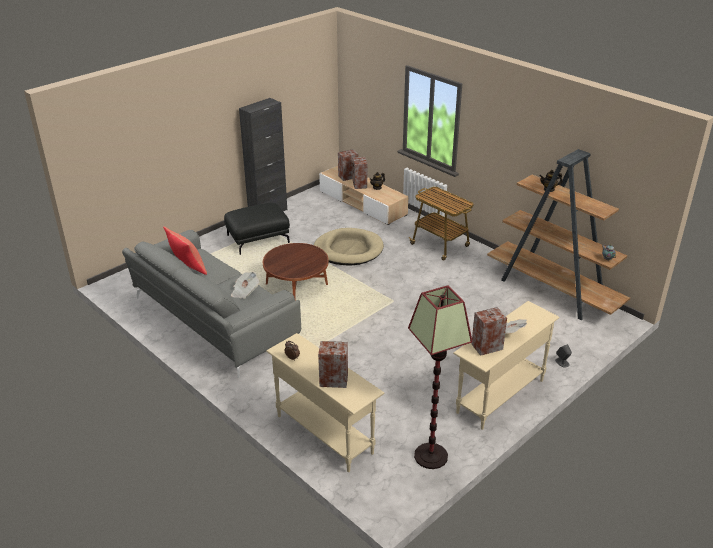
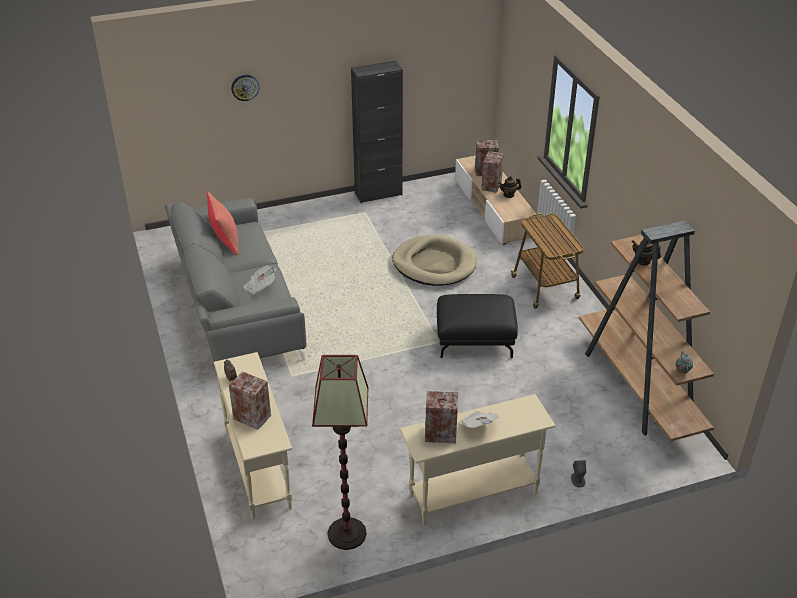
camera: 25 degrees right, 5 degrees up
black ottoman [224,203,290,255] -> black ottoman moved to [437,294,518,358]
brown coffee table [263,243,329,301] -> none
none -> wall clock [231,74,259,101]

